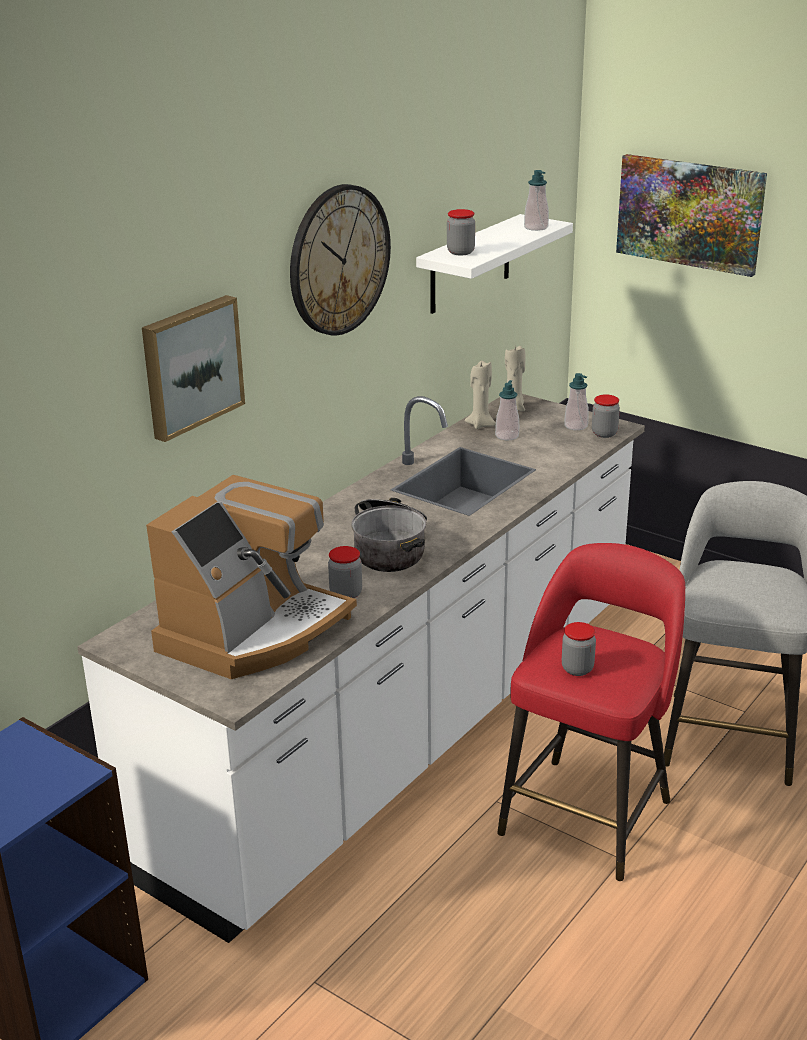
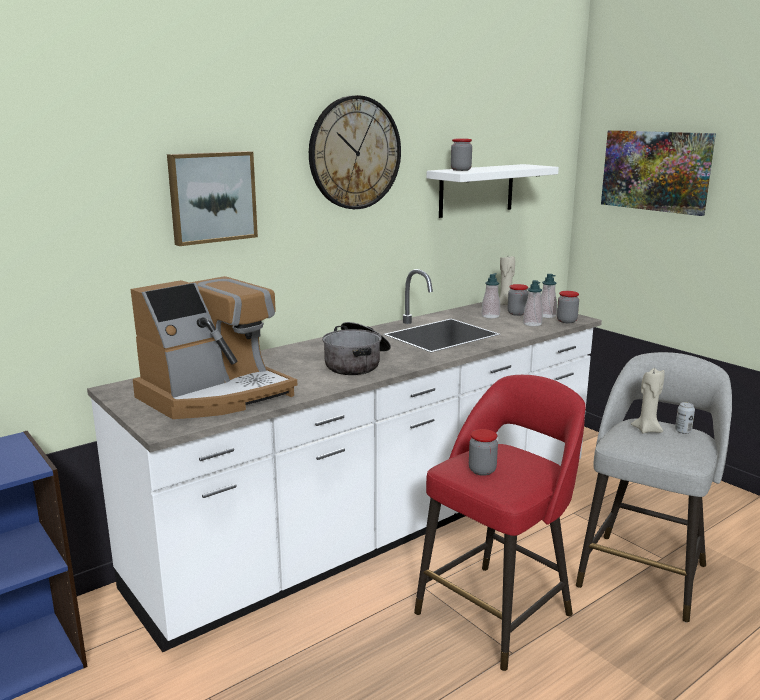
camera: 15 degrees right, 10 degrees down
jar [328,546,362,598] -> jar moved to [508,284,528,316]
beige candle [464,361,496,429] -> beige candle moved to [631,368,665,434]
soap dispenser [524,170,549,231] -> soap dispenser moved to [523,280,543,326]
none -> can [675,402,695,434]

